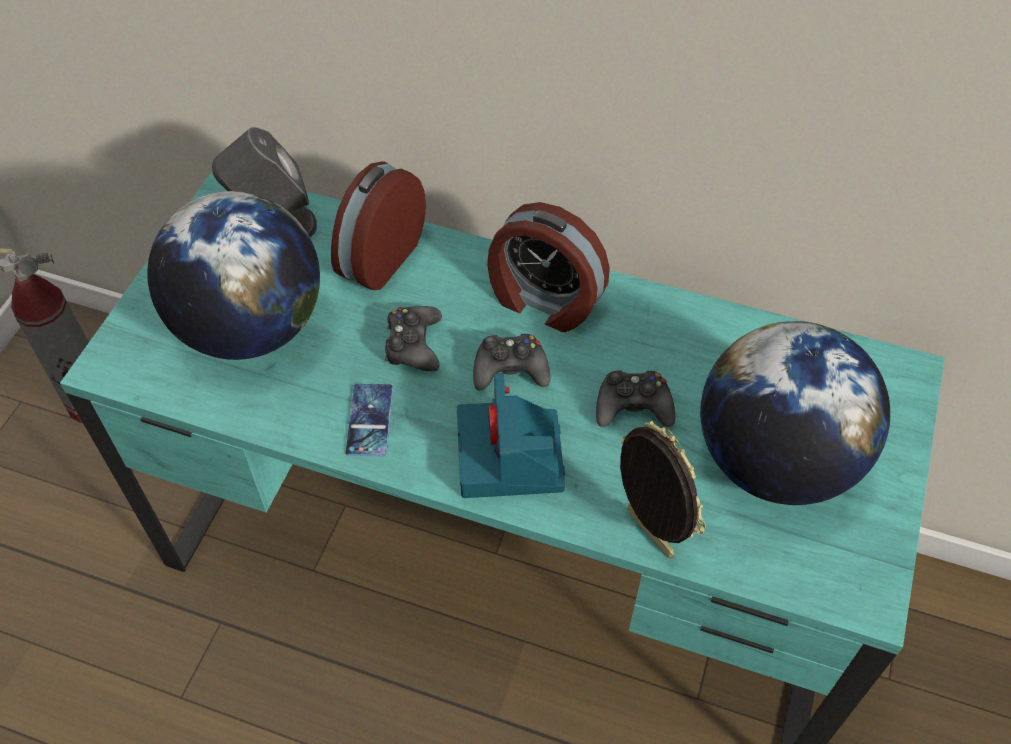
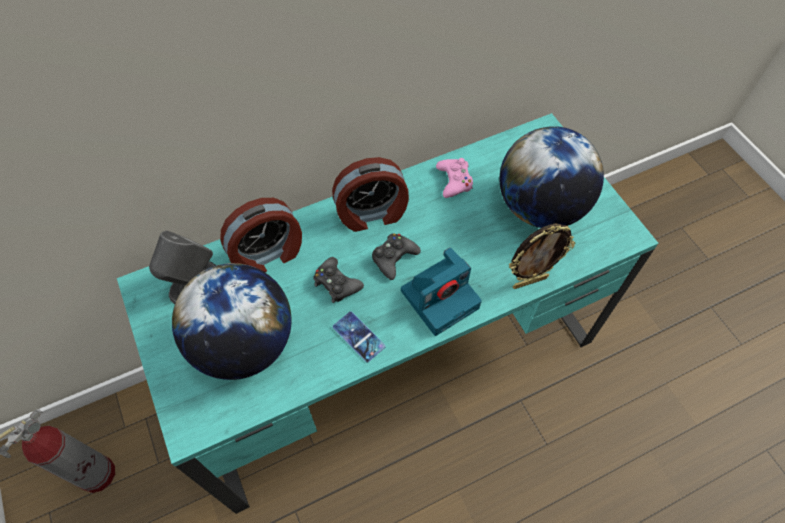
camera: 45 degrees left, 5 degrees up
alarm clock [331,161,426,290] -> alarm clock turned 105 degrees counterclockwise [220,198,302,272]
camera [457,373,565,498] -> camera turned 75 degrees counterclockwise [401,247,482,336]
black game controller [596,371,675,427] -> none
picture frame [620,421,706,559] -> picture frame turned 150 degrees clockwise [509,224,575,289]
none -> pink game controller [436,158,473,198]

